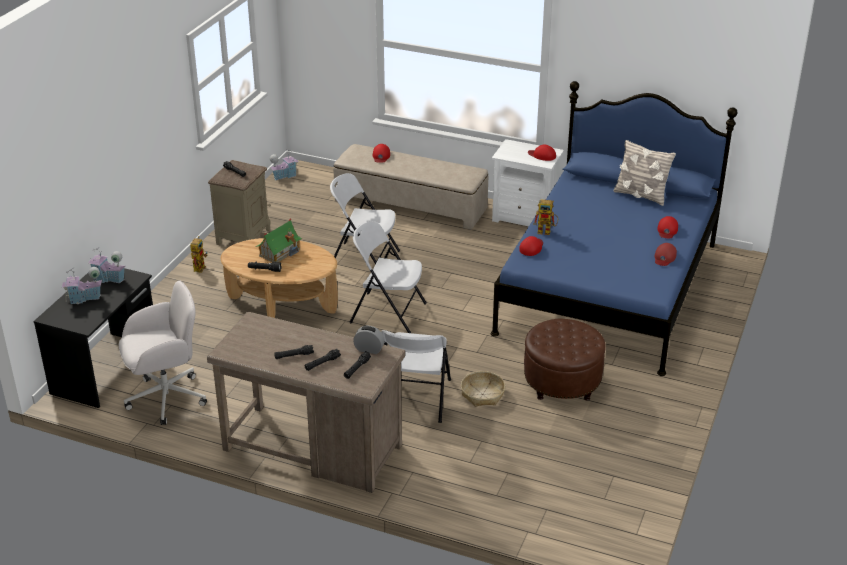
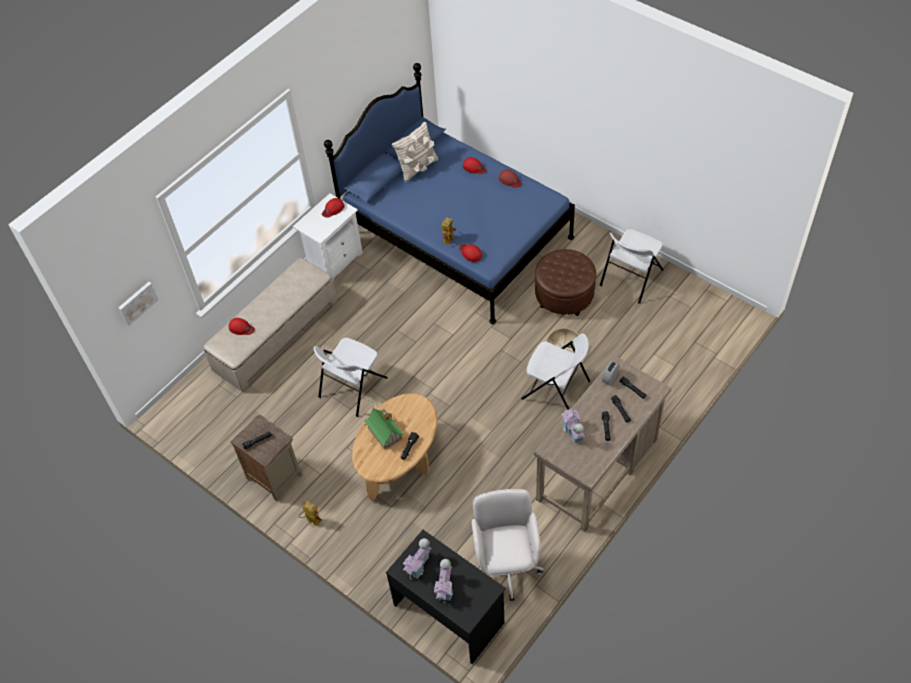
camera: 70 degrees left, 20 degrees up
toy house [270,150,299,180] -> toy house moved to [562,409,585,444]
white chair [350,221,427,333] -> white chair moved to [600,229,664,304]
none -> picture [118,282,158,326]

